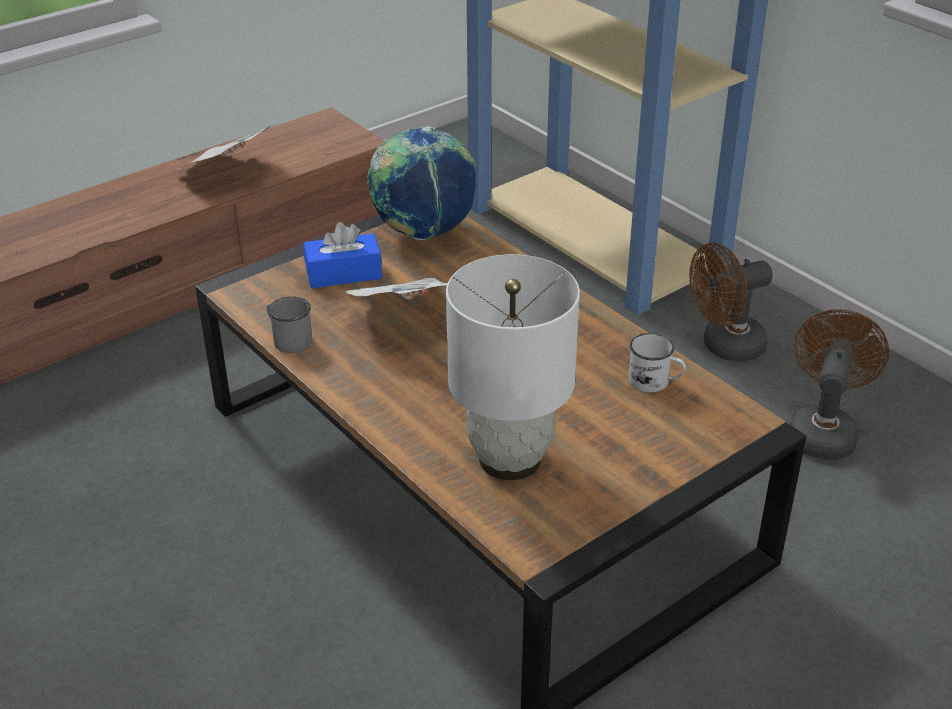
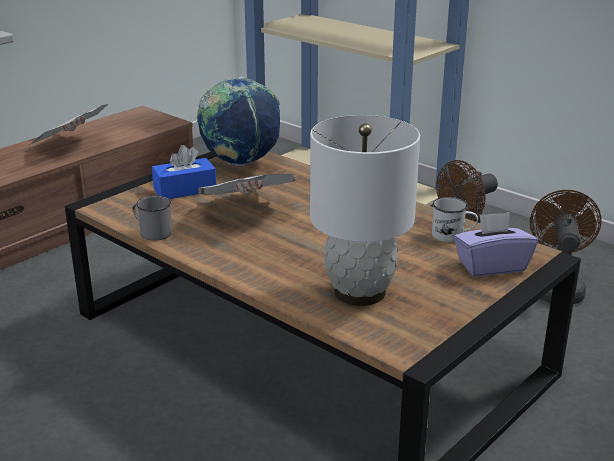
camera: 10 degrees left, 10 degrees down
none -> purple tissue box [454,212,538,277]

